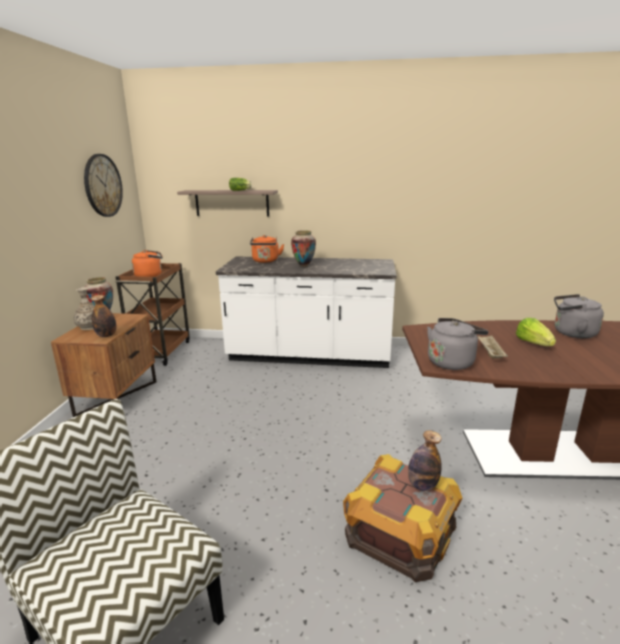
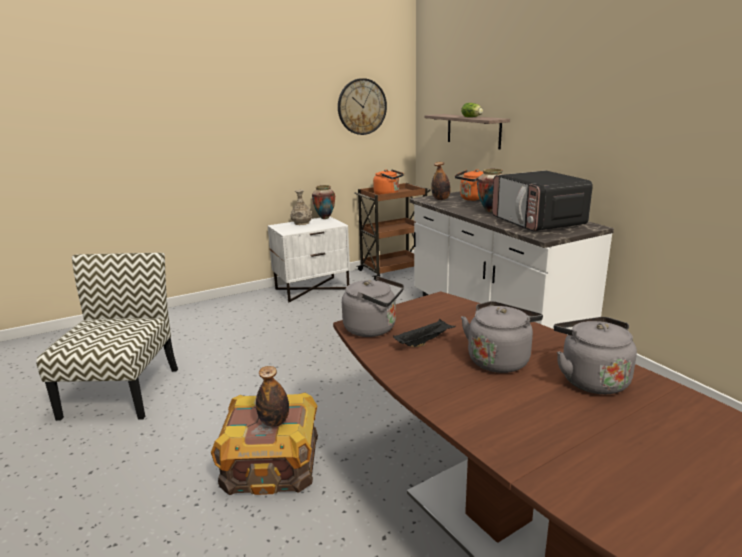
camera: 55 degrees right, 0 degrees up
brown nightstand [51,313,156,417] -> white nightstand [268,217,350,303]
bottle [91,295,116,337] -> bottle moved to [431,162,451,200]
beige tray [477,335,508,358] -> black tray [393,319,456,347]
lettuce [516,318,556,346] -> grey kettle [461,301,543,373]
none -> microwave [492,171,593,231]

